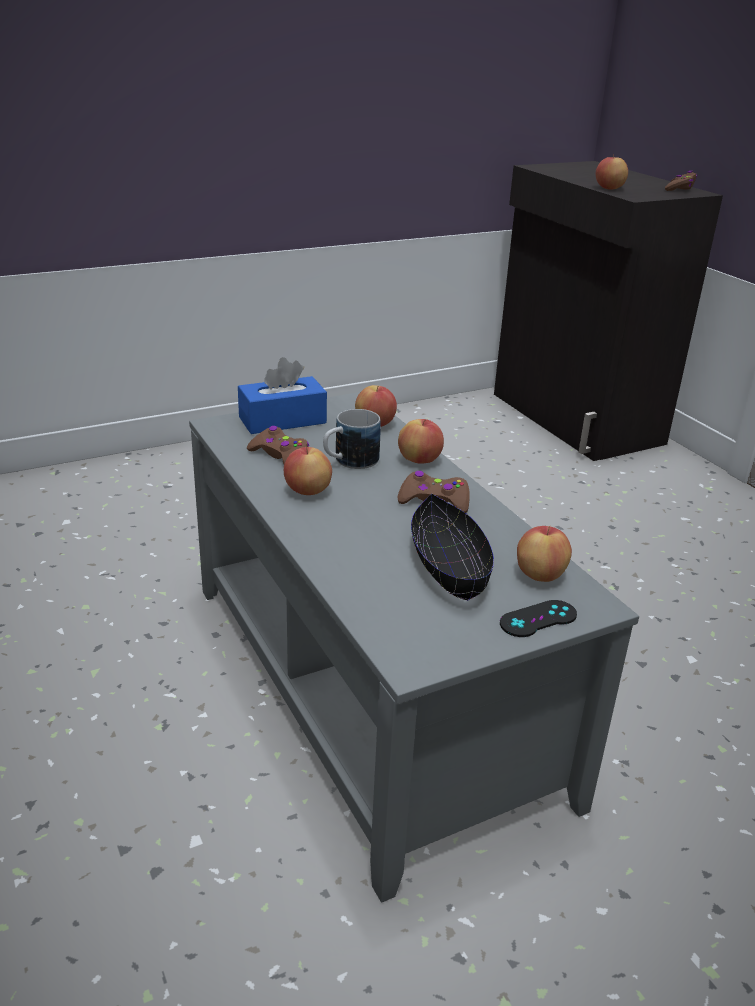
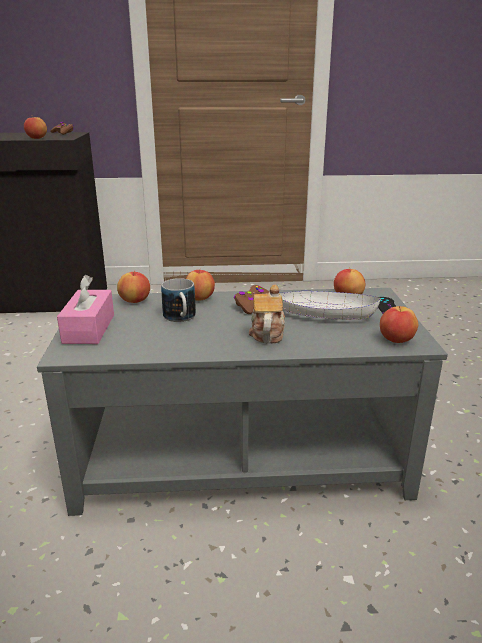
camera: 65 degrees left, 5 degrees down
blue tissue box [238,357,327,434] -> pink tissue box [57,275,114,344]
brown game controller [247,426,309,464] -> none
apple [284,447,332,495] -> apple moved to [380,306,418,343]
black bowl [411,493,494,601] -> white bowl [279,291,381,320]
none -> teapot [249,284,285,343]

